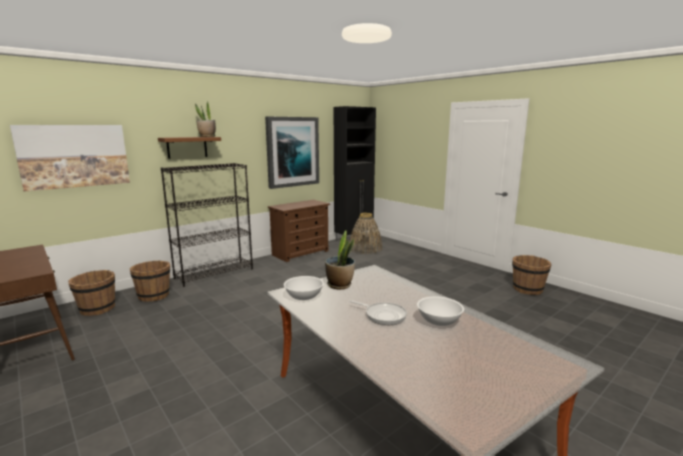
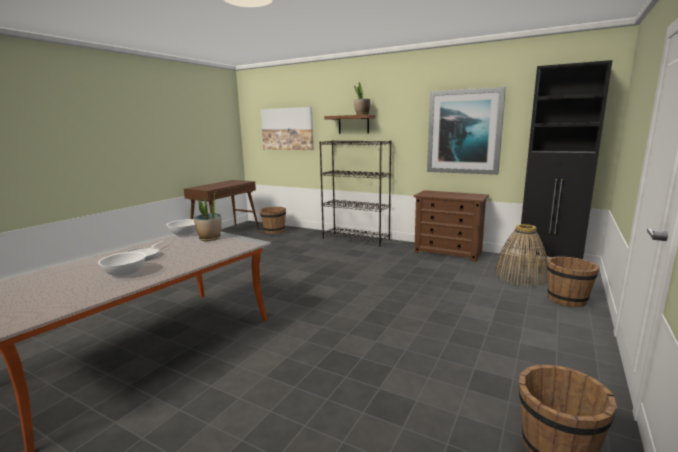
camera: 70 degrees right, 0 degrees up
brown bucket [130,261,170,301] -> brown bucket moved to [547,256,600,307]

